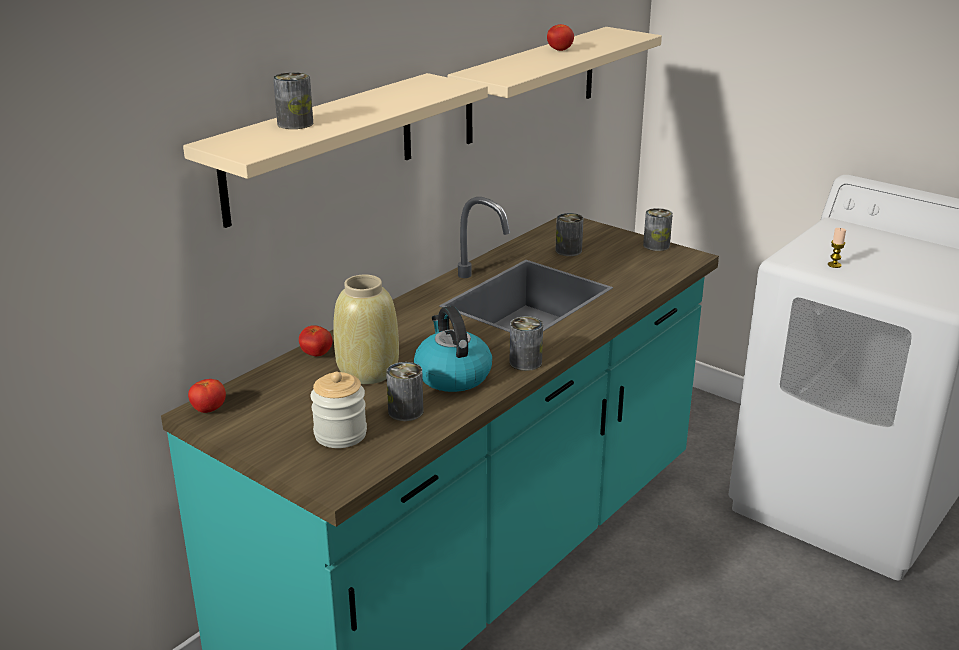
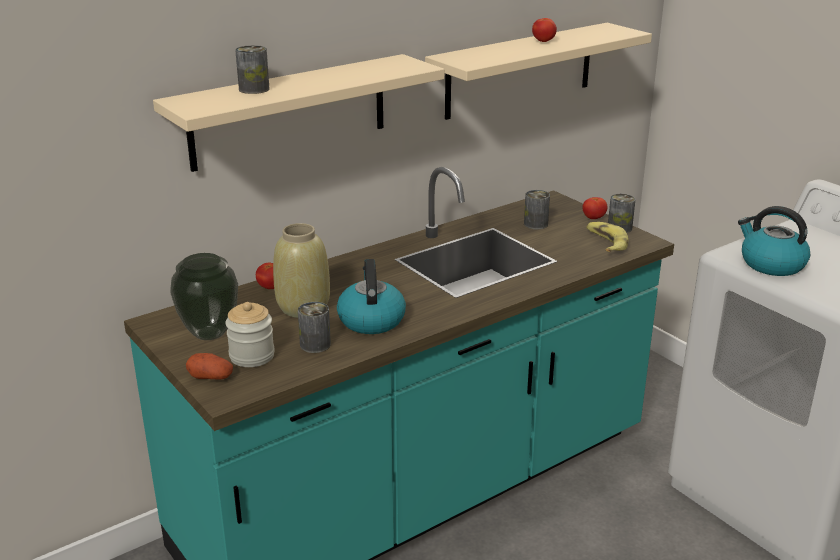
camera: 15 degrees right, 0 degrees up
tomato [188,379,226,413] -> tomato moved to [582,197,607,219]
can [510,316,543,371] -> none
candle [828,228,846,268] -> kettle [738,206,810,276]
none -> vase [170,253,238,340]
none -> potato [186,353,233,379]
none -> banana [586,222,628,252]

